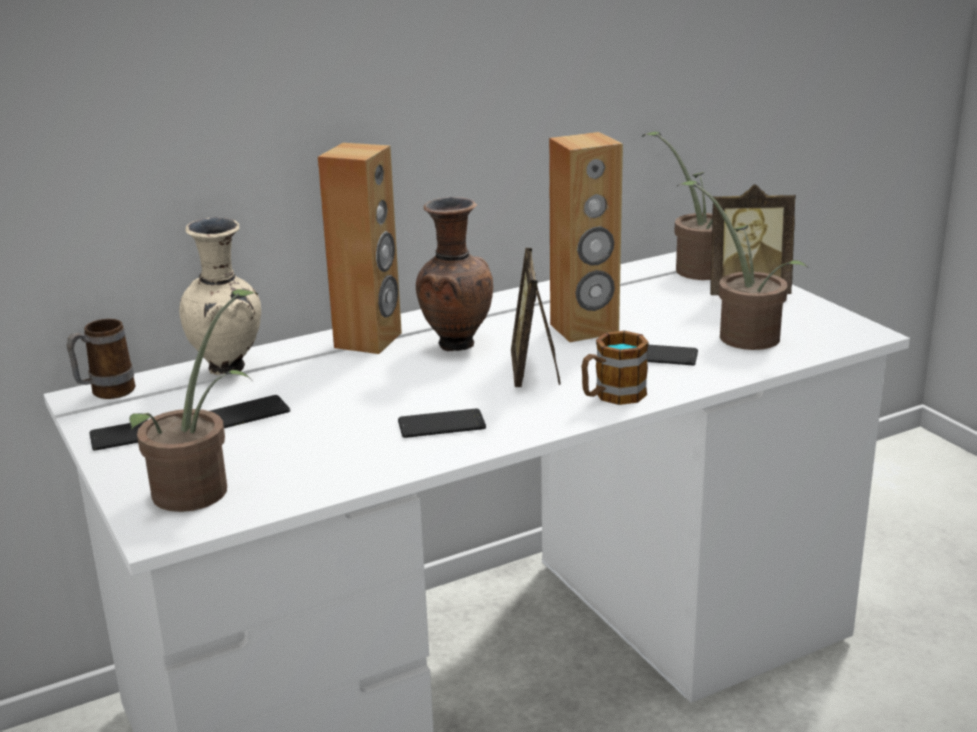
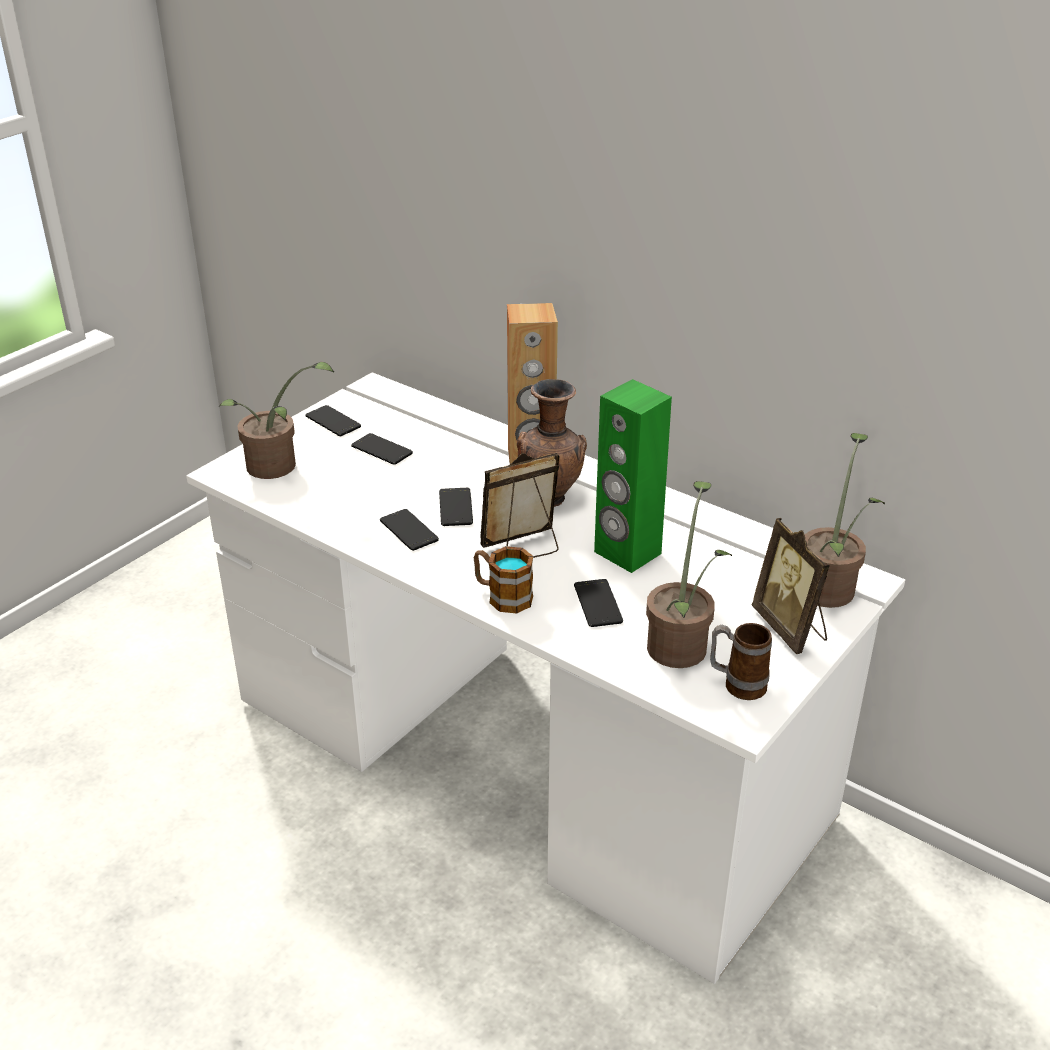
camera: 65 degrees right, 10 degrees up
mug [67,319,136,399] -> mug moved to [710,623,772,700]
beige vase [179,217,261,375] -> none
brown speaker [549,132,623,342] -> green speaker [594,379,672,573]
none -> phone [439,488,473,526]

